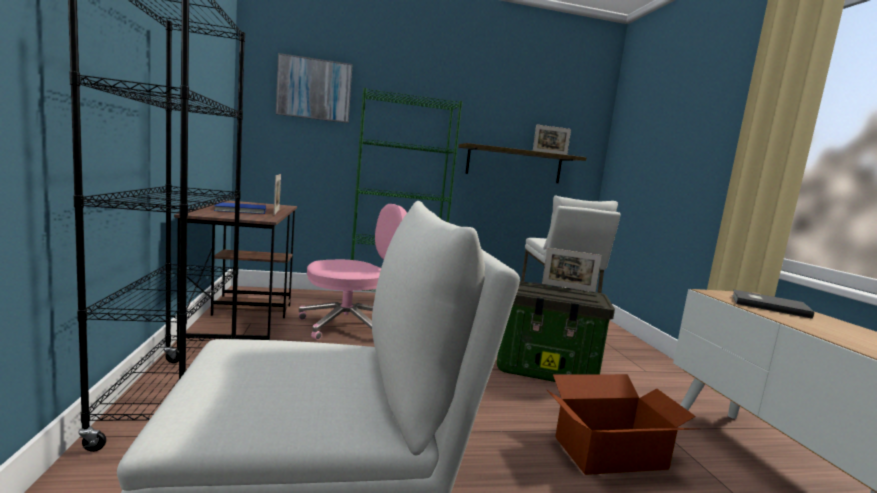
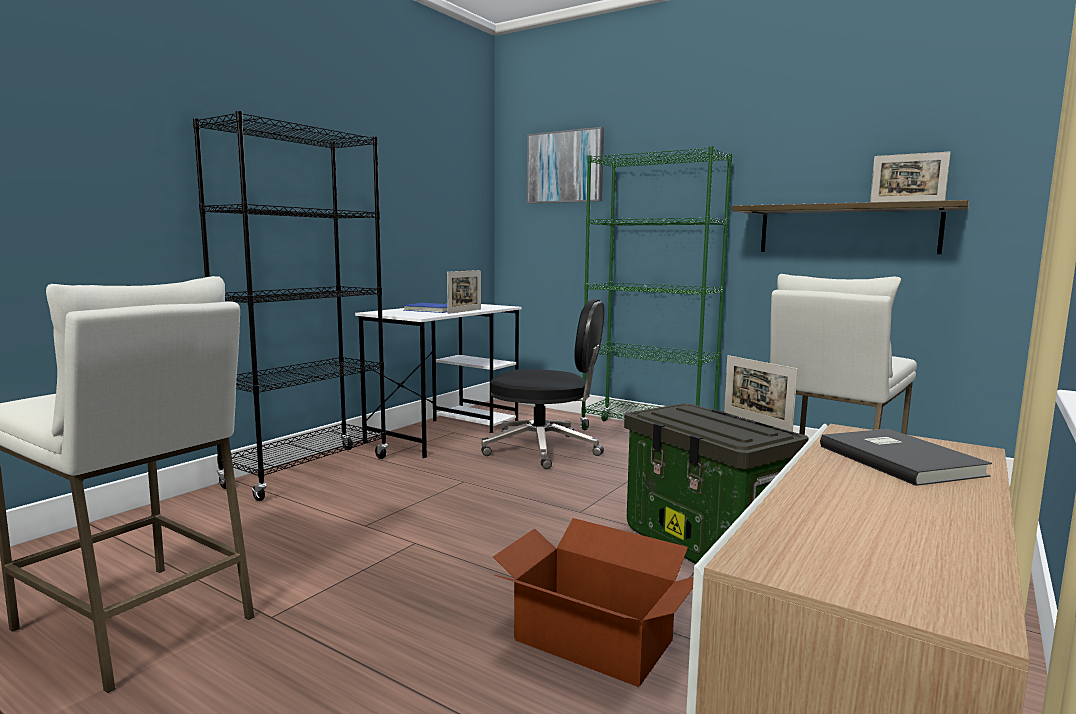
camera: 45 degrees right, 0 degrees up
brown desk [174,200,297,350] -> white desk [355,304,522,458]
pink office chair [299,204,407,340] -> black office chair [481,299,604,469]

